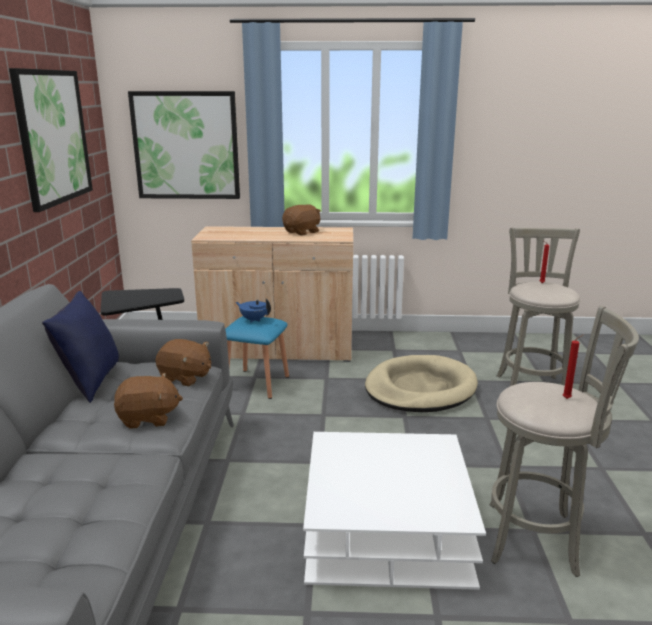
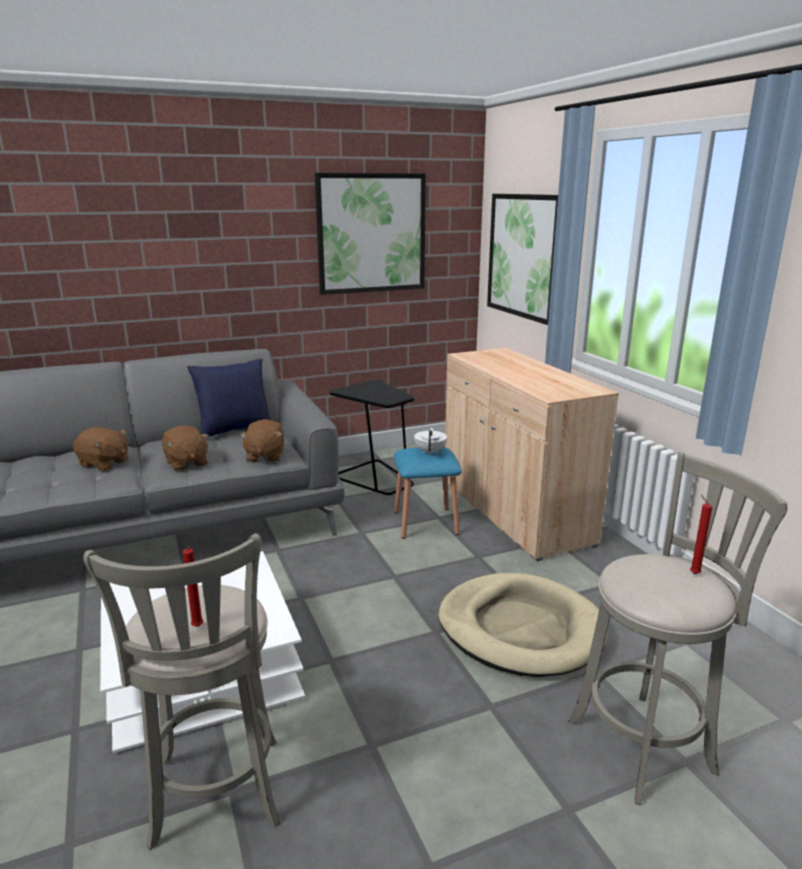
camera: 65 degrees right, 0 degrees up
blue teapot [236,298,271,322] -> white teapot [414,428,447,455]
brown plush toy [282,204,321,236] -> brown plush toy moved to [73,427,128,471]

